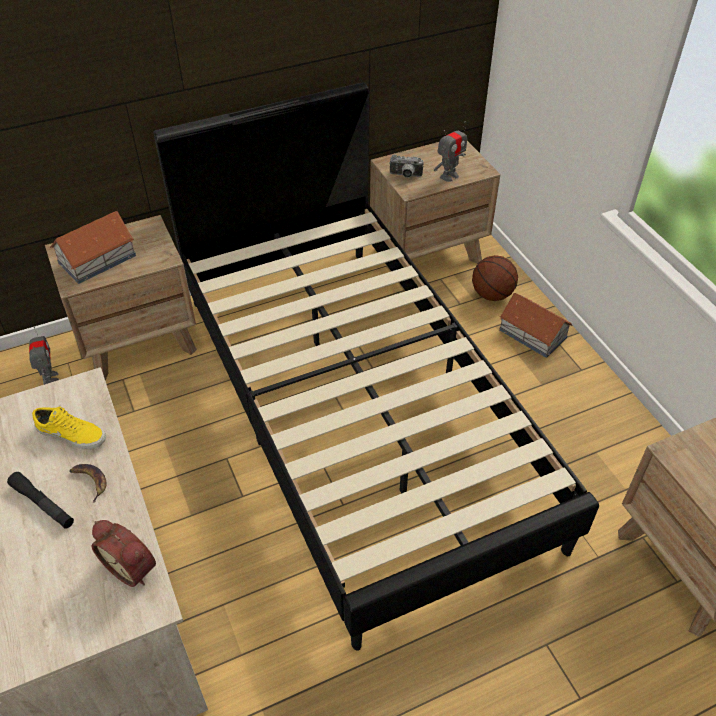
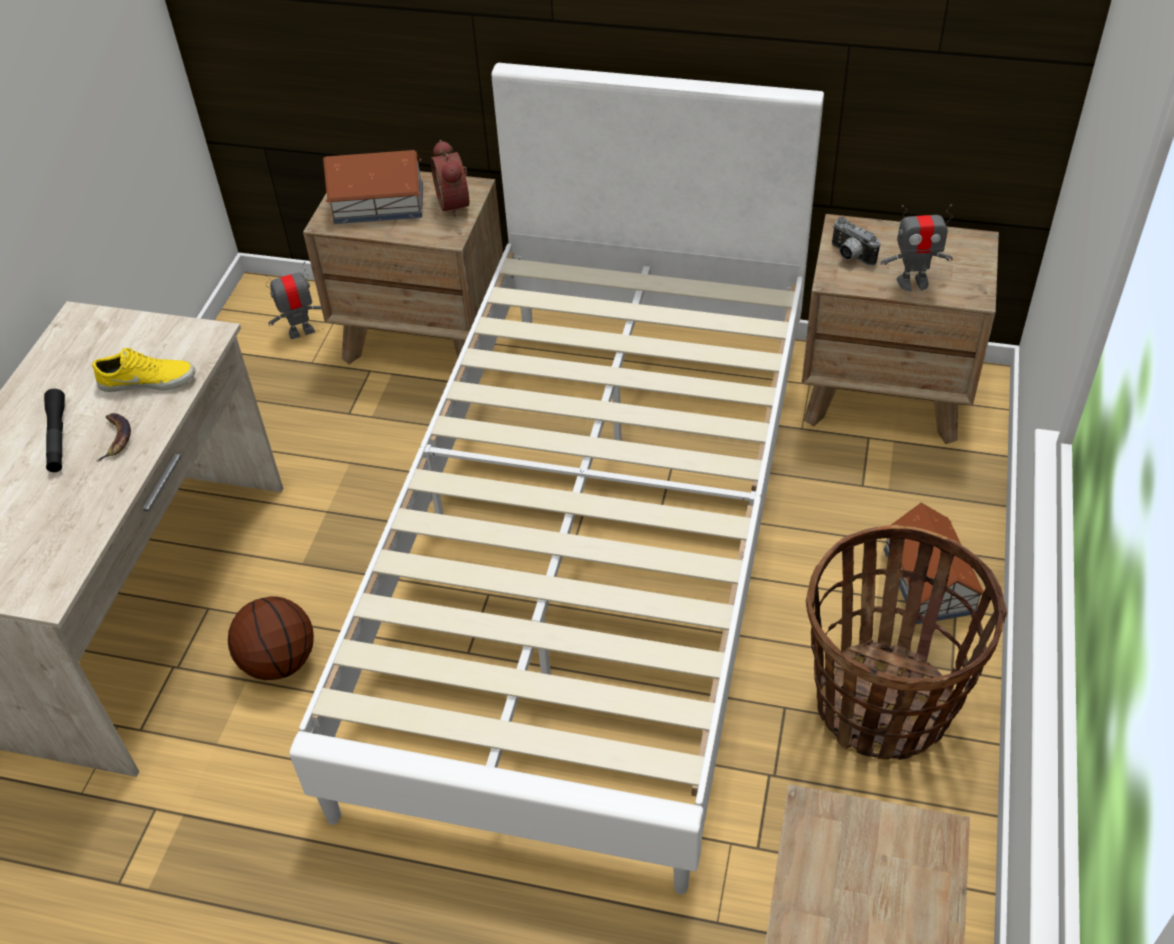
camera: 40 degrees right, 0 degrees up
toy robot [29,327,59,385] -> toy robot turned 135 degrees counterclockwise [265,262,322,339]
yellow shoe [32,406,106,449] -> yellow shoe turned 60 degrees counterclockwise [92,348,196,392]
alarm clock [91,520,156,587] -> alarm clock moved to [431,140,469,217]
black bed [153,82,599,651] -> white bed [290,63,824,895]
basketball [472,255,518,301] -> basketball moved to [228,596,314,680]
none -> basket [806,525,1007,760]

